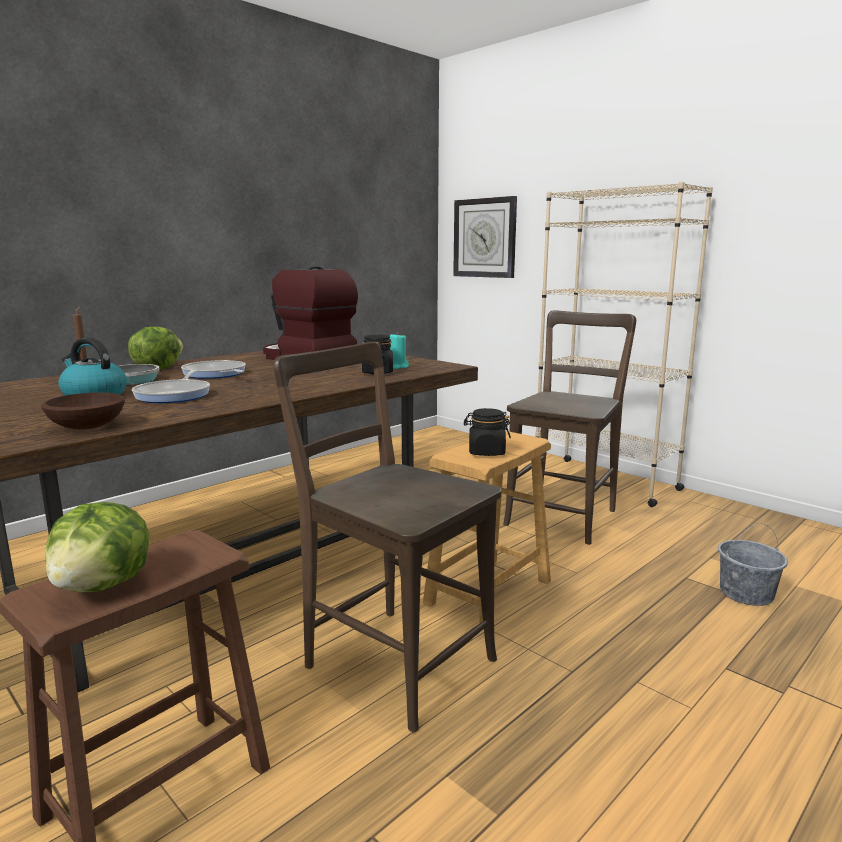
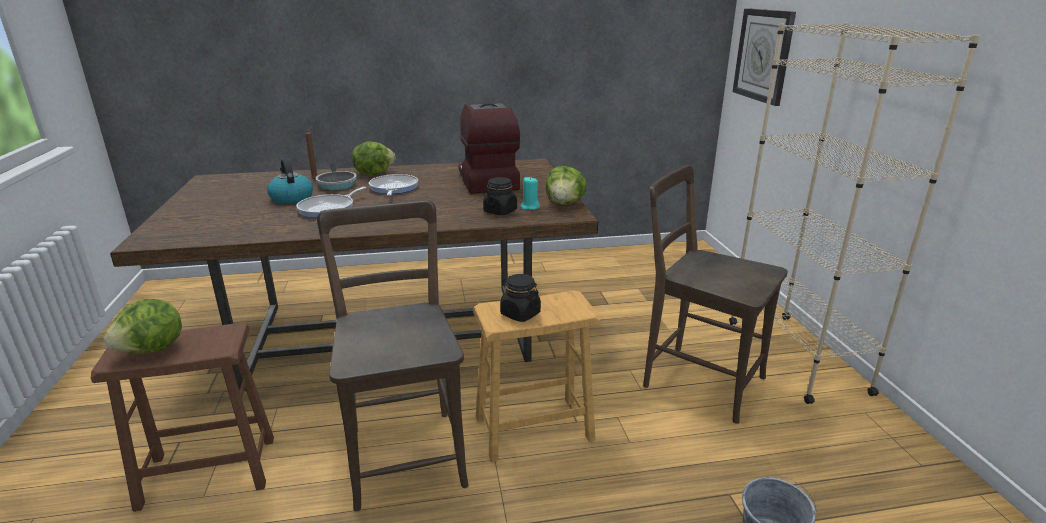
camera: 35 degrees right, 10 degrees up
brown bowl [41,392,125,430] -> none
brown chair [503,310,636,545] -> brown chair turned 120 degrees counterclockwise [643,165,788,424]
none -> lettuce [546,166,587,205]

